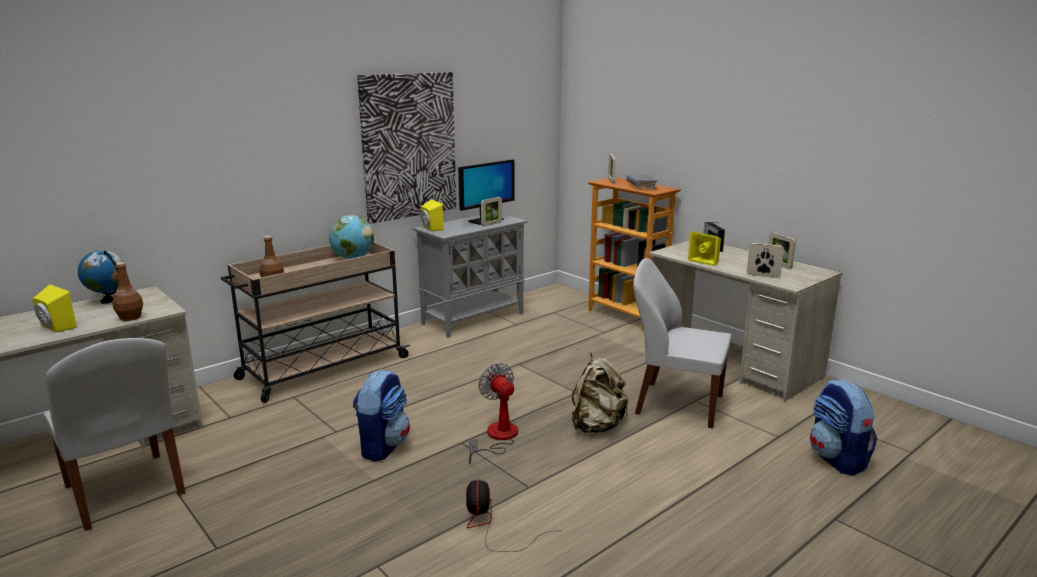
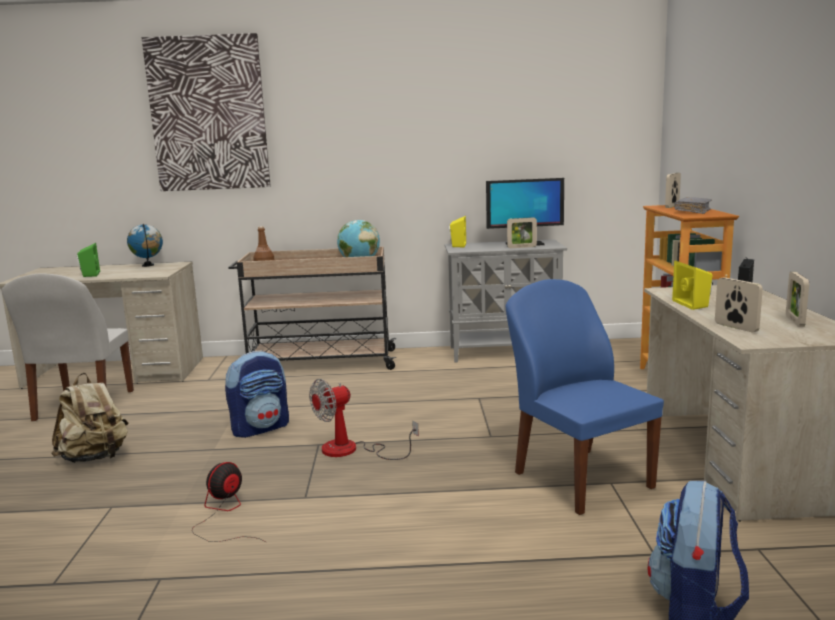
camera: 40 degrees right, 5 degrees down
yellow speaker [33,284,77,332] -> green speaker [77,243,100,277]
brown bottle [112,262,143,321] -> none
picture [357,72,456,224] -> picture moved to [142,33,271,191]
fan [469,363,518,464] -> fan turned 135 degrees counterclockwise [309,379,419,460]
beige backpack [572,353,628,433] -> beige backpack moved to [51,373,128,463]
white chair [633,258,731,429] -> blue chair [506,279,664,515]

